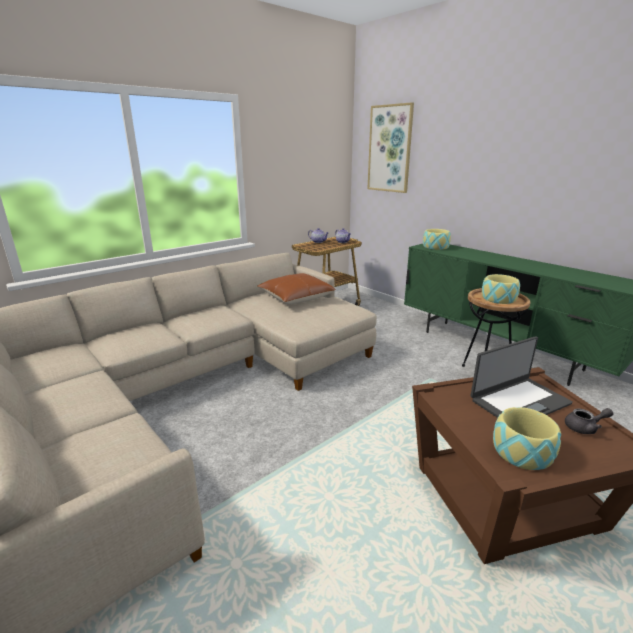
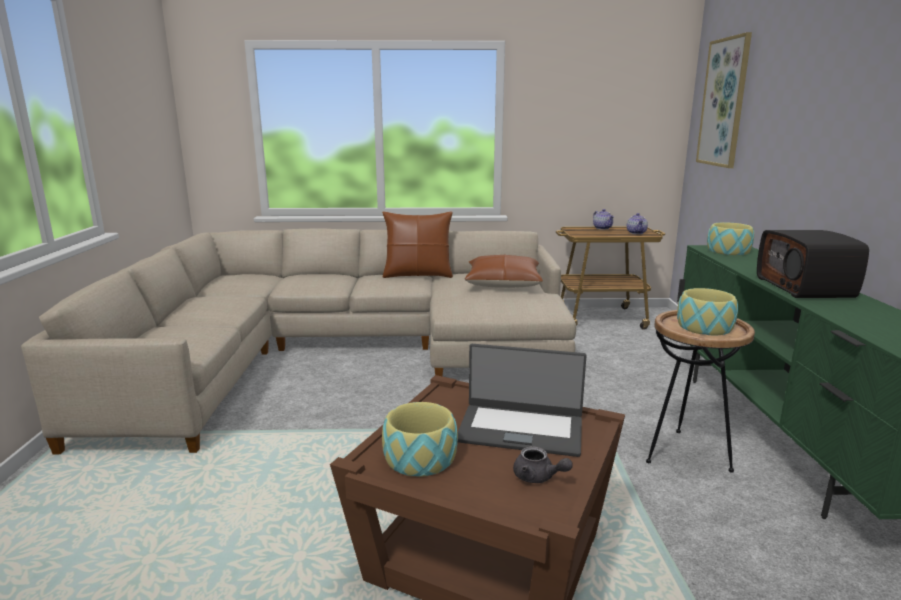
camera: 40 degrees right, 5 degrees down
none -> brown pillow [382,211,453,278]
none -> radio [757,230,869,298]

